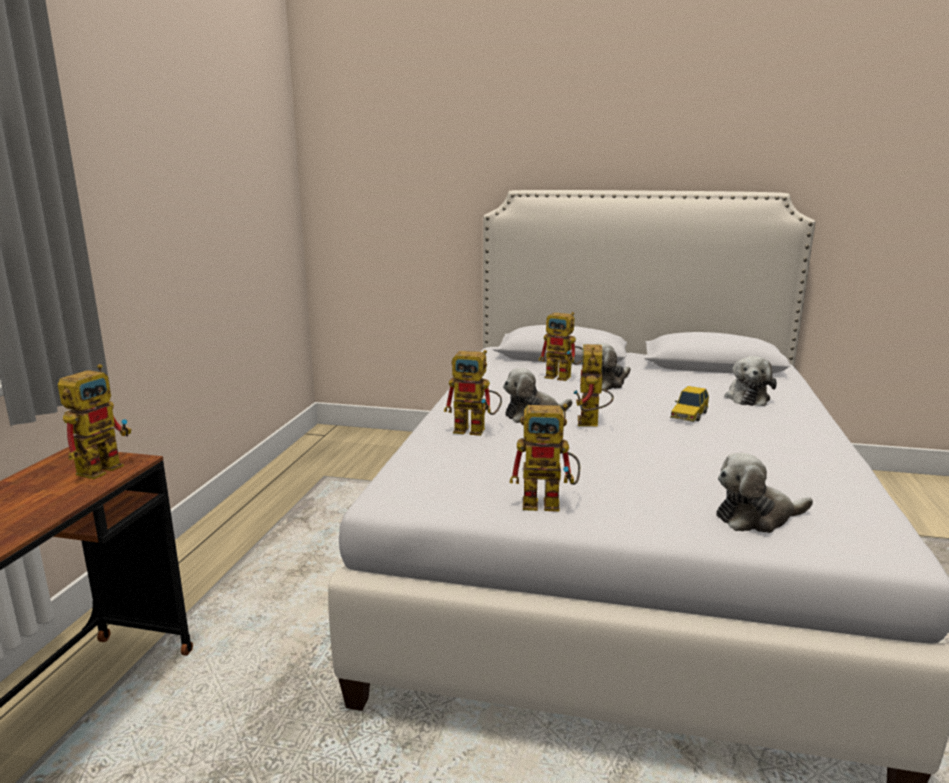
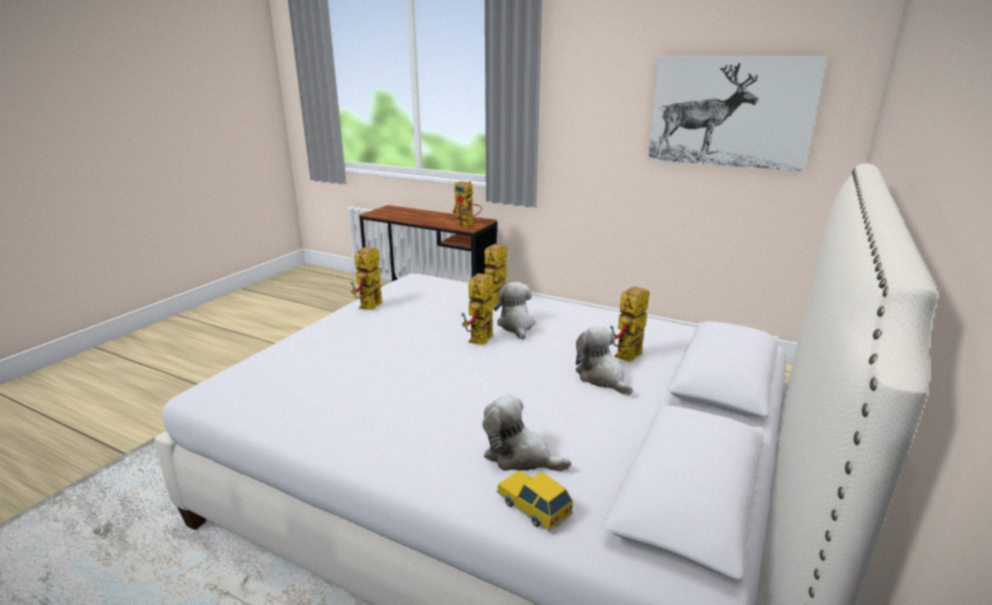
camera: 105 degrees right, 5 degrees up
toy robot [573,344,614,426] -> toy robot turned 90 degrees counterclockwise [462,273,494,345]
toy car [670,386,709,422] -> toy car moved to [497,471,573,532]
plush toy [716,453,813,533] -> none
none -> picture [648,56,827,172]

